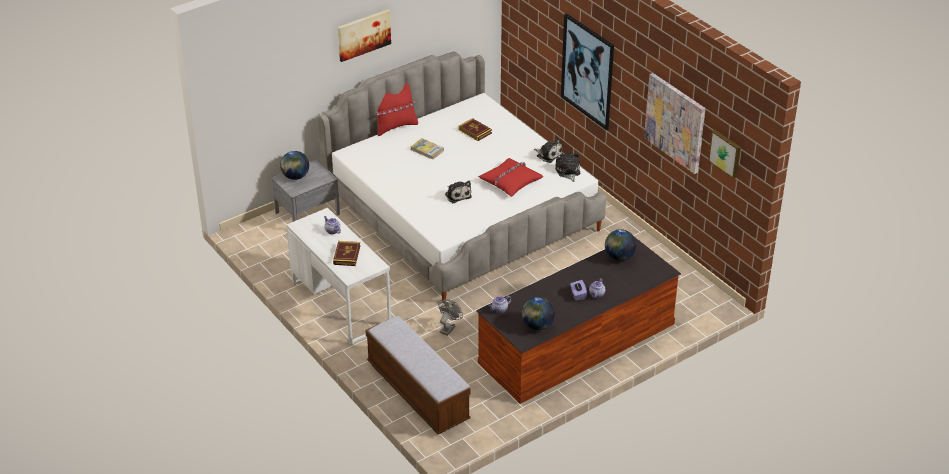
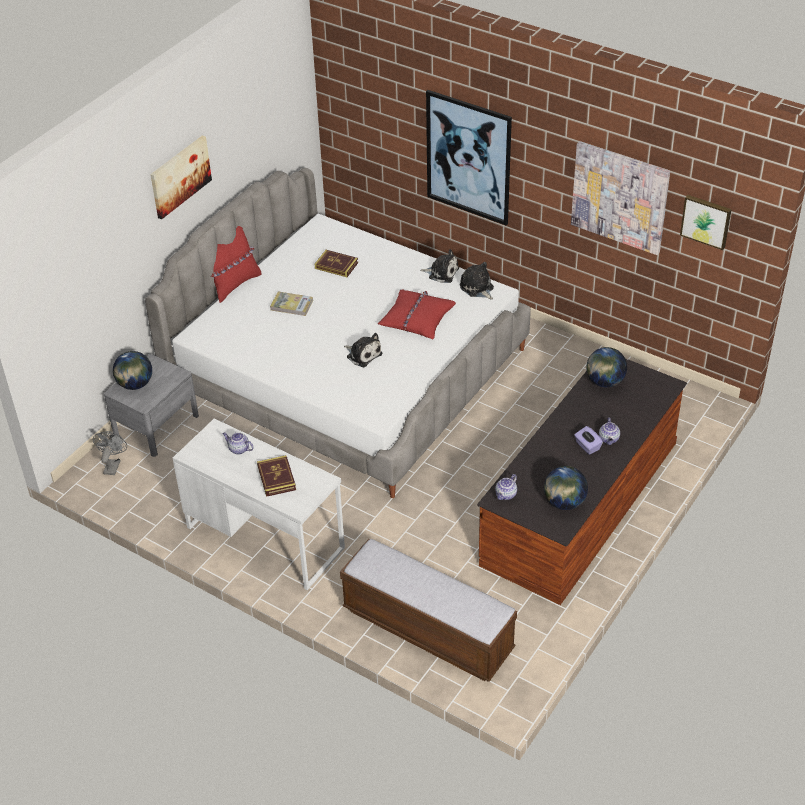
camera: 20 degrees left, 5 degrees up
grey fan [438,300,463,336] -> grey fan moved to [93,431,127,475]

